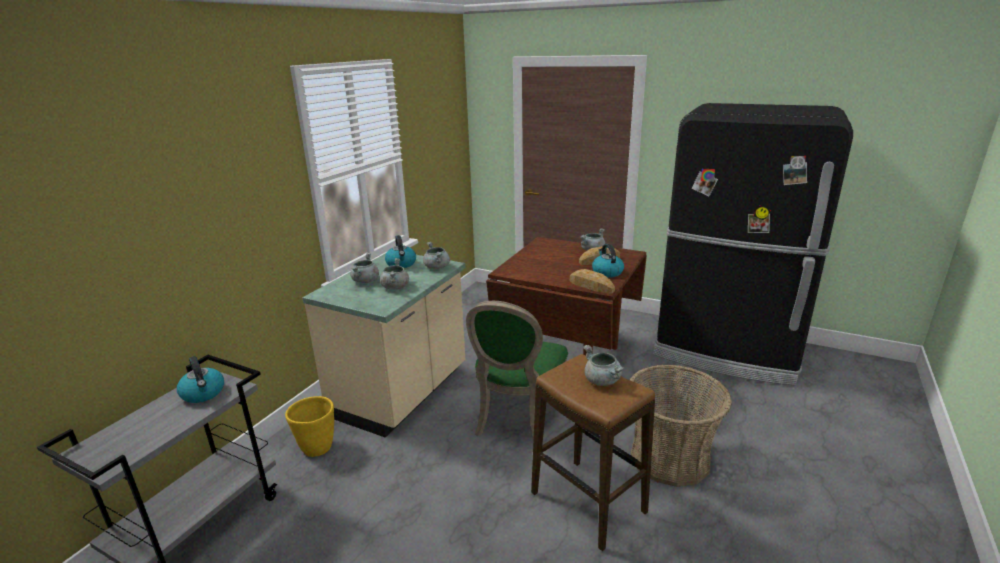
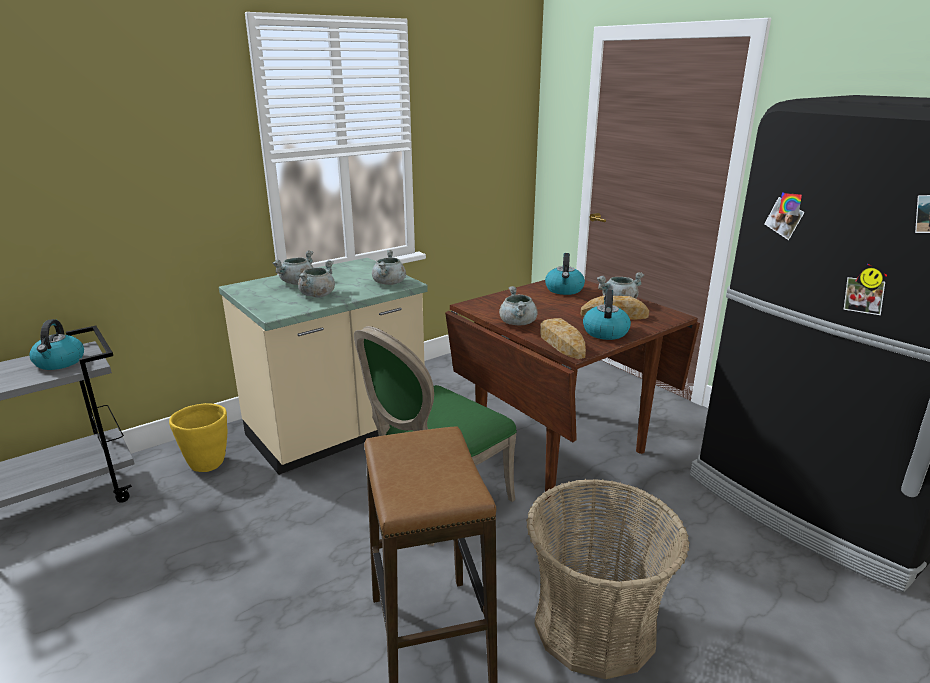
camera: 25 degrees right, 0 degrees up
kettle [385,235,416,268] -> kettle moved to [545,253,585,295]
grey cooking pot [583,345,624,386] -> grey cooking pot moved to [499,286,538,325]

